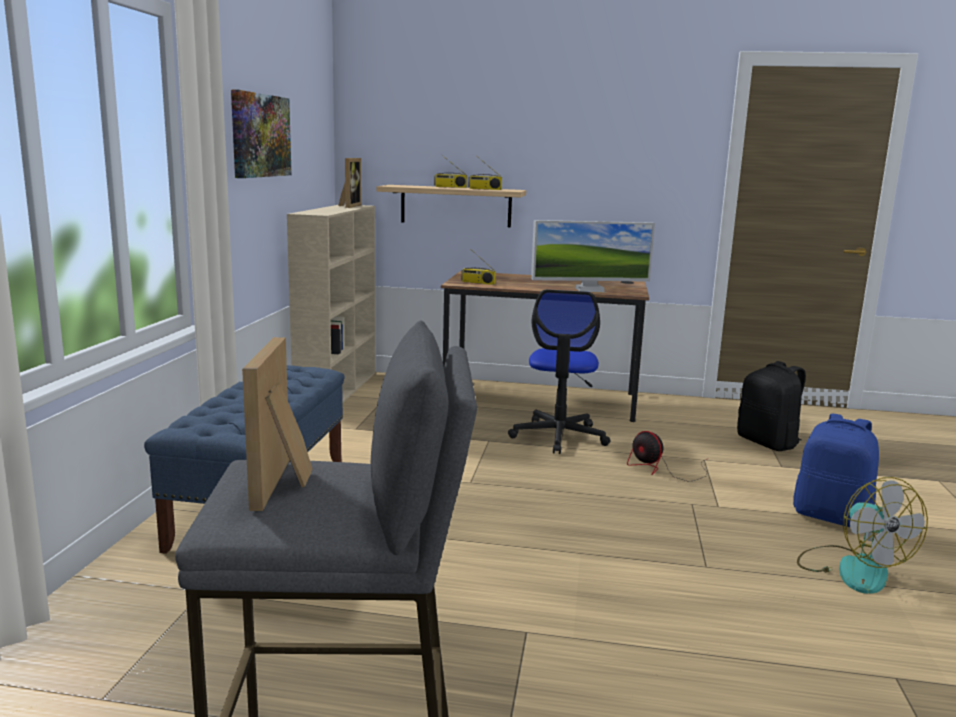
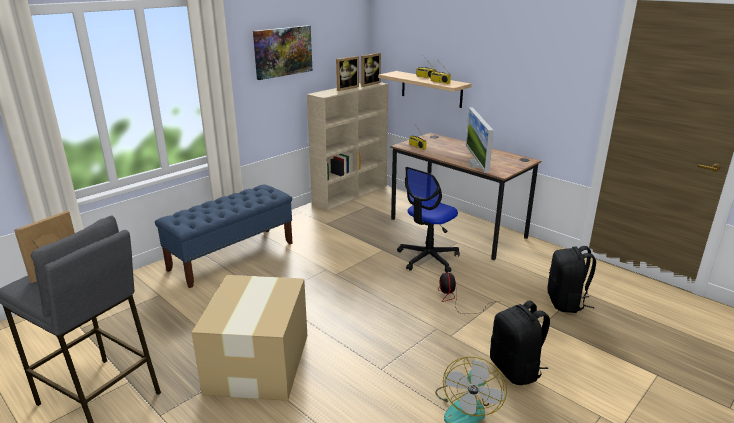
camera: 35 degrees right, 10 degrees up
monitor [531,220,655,292] -> monitor turned 60 degrees clockwise [466,107,494,173]
blue backpack [793,414,879,527] -> black backpack [490,301,550,385]
none -> cardboard box [191,275,308,401]
none -> picture frame [336,56,359,91]

